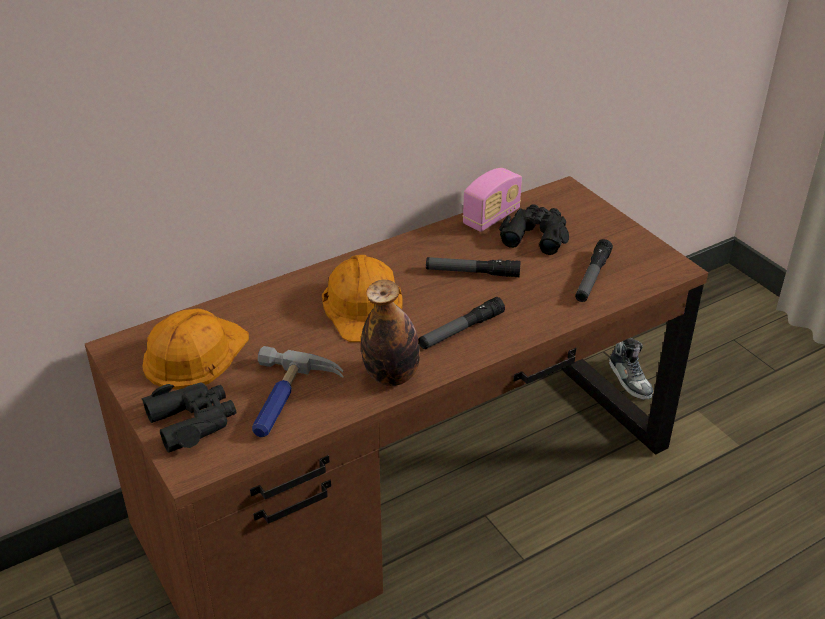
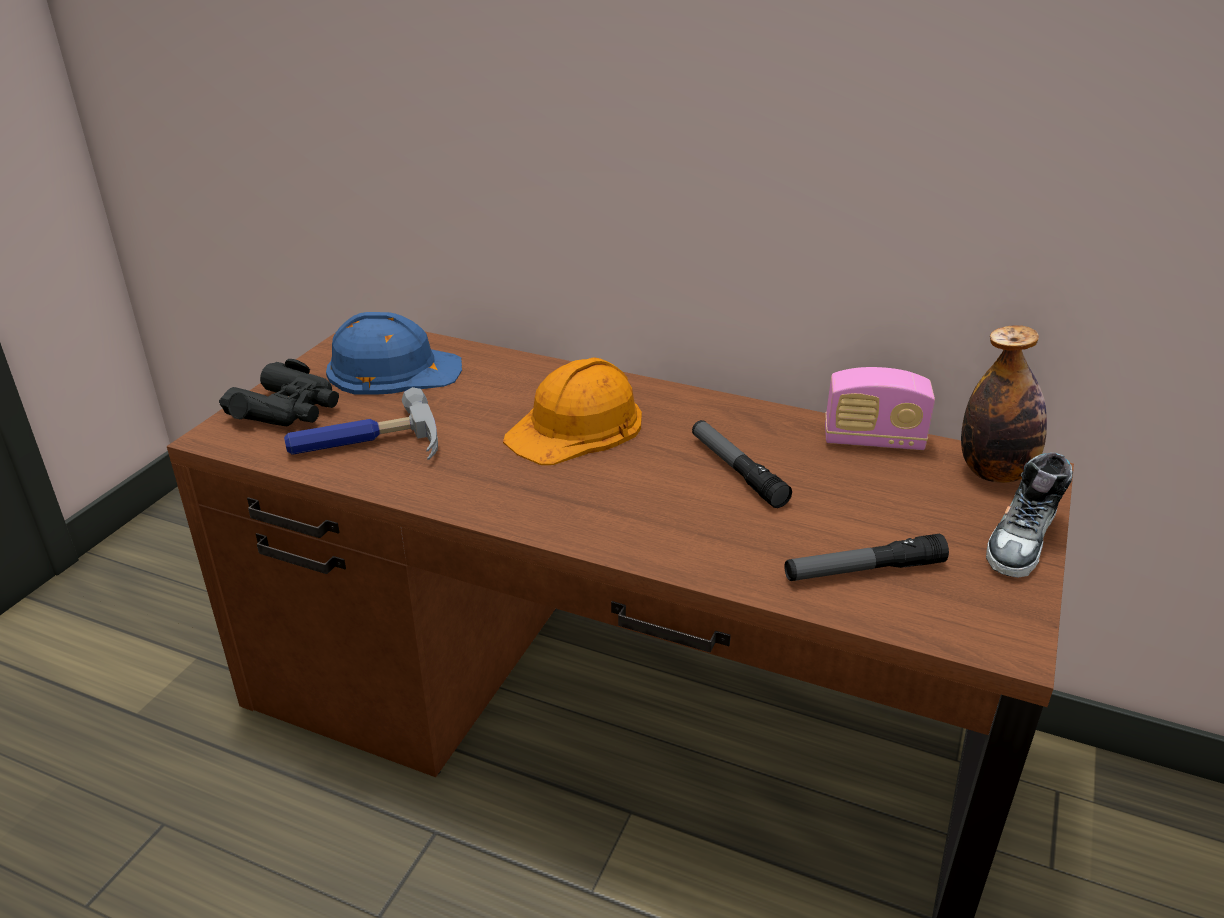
camera: 55 degrees right, 5 degrees down
orange hard hat [142,309,249,390] -> blue hard hat [326,312,462,395]
bottle [361,280,420,386] -> bottle moved to [961,325,1047,483]
flashlight [418,297,505,349] -> none
black binoculars [499,204,569,255] -> none
shoe [609,338,653,400] -> shoe moved to [986,453,1073,578]

